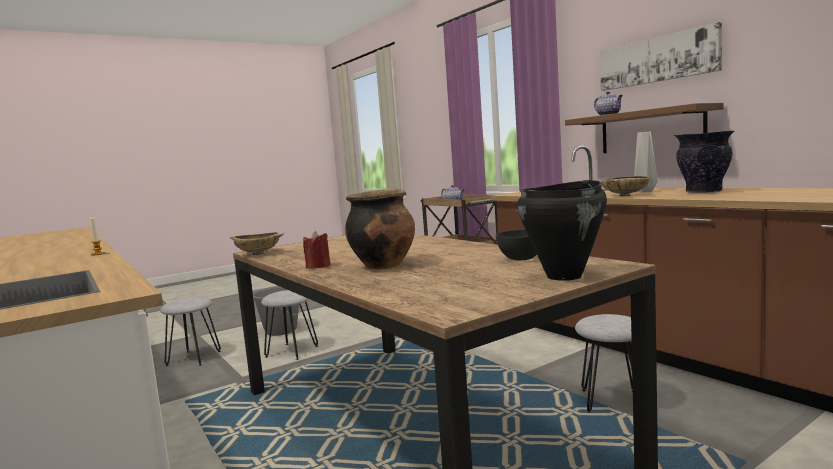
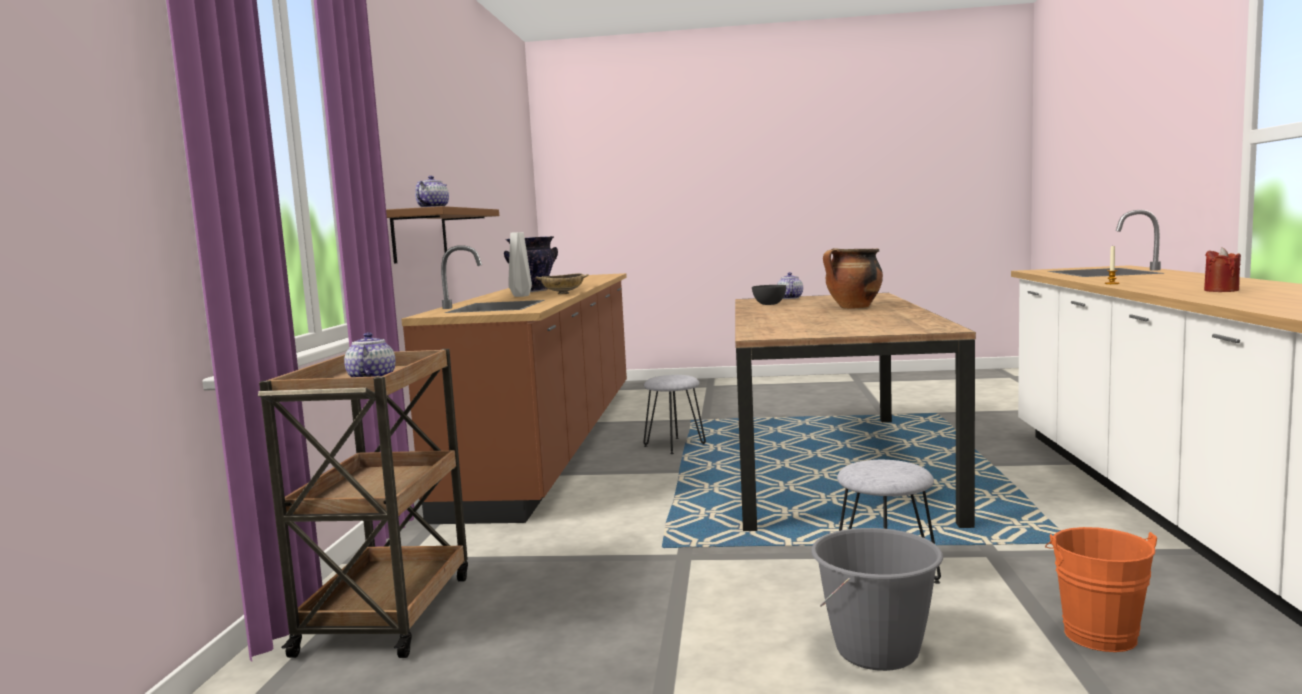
camera: 140 degrees left, 0 degrees up
grey stool [160,297,221,366] -> orange bucket [1045,527,1157,652]
beige bowl [230,232,284,255] -> none
red candle [303,231,330,269] -> red candle moved to [1204,247,1241,292]
black cooking pot [517,180,607,281] -> teapot [777,272,803,299]
picture [600,22,722,91] -> none

